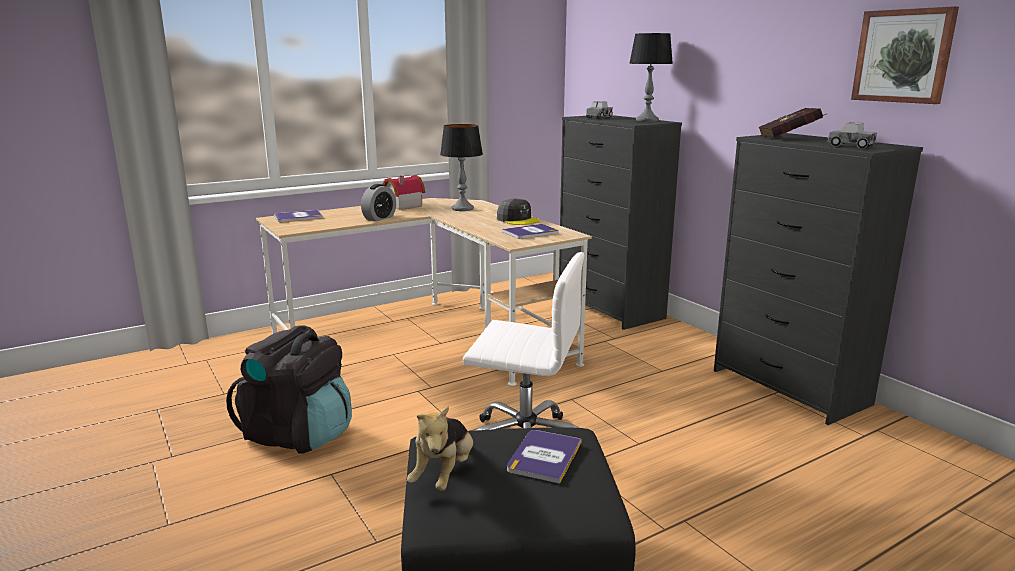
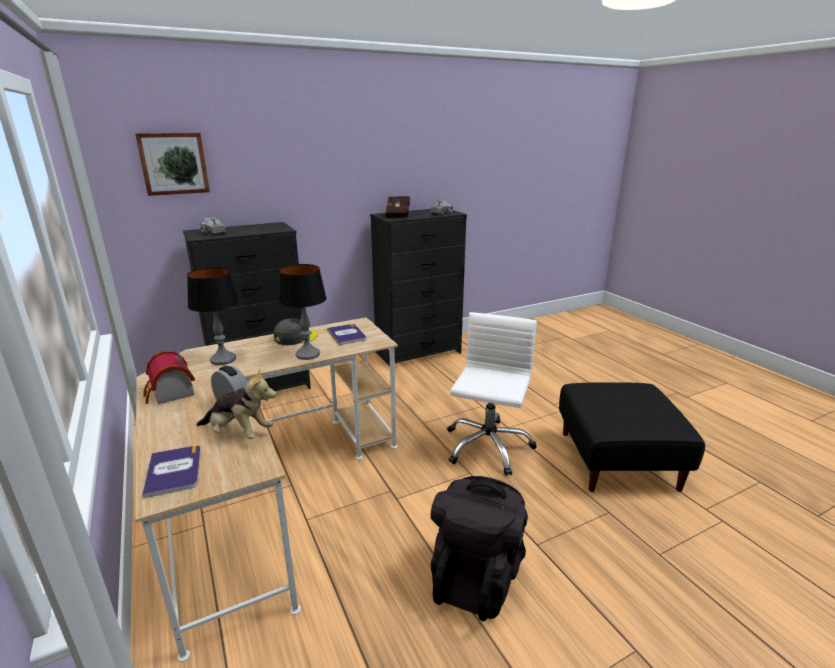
camera: 85 degrees left, 5 degrees up
plush toy [407,406,473,491] -> plush toy moved to [197,368,277,439]
book [507,430,582,484] -> none
table lamp [629,33,673,122] -> table lamp moved to [278,264,327,360]
picture [851,6,959,104] -> picture moved to [135,133,210,196]

